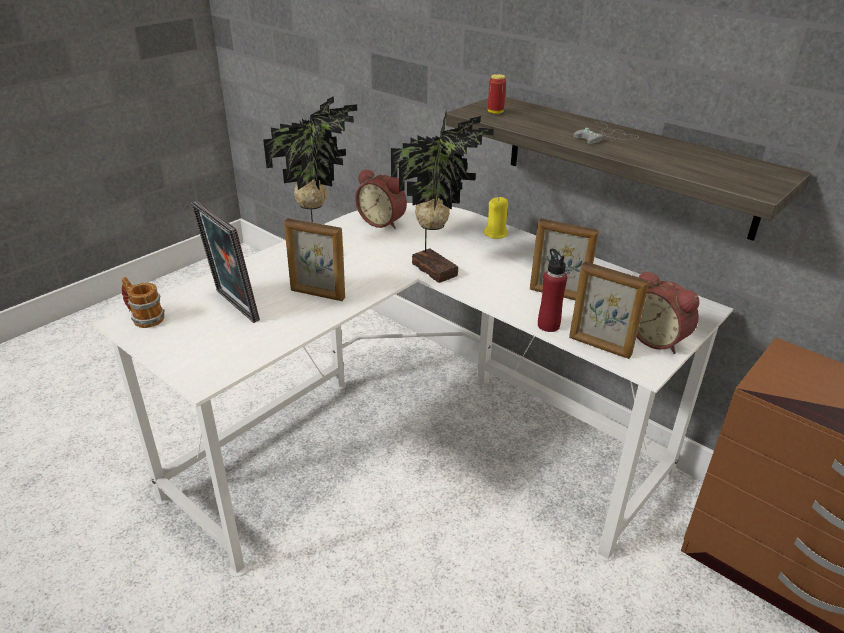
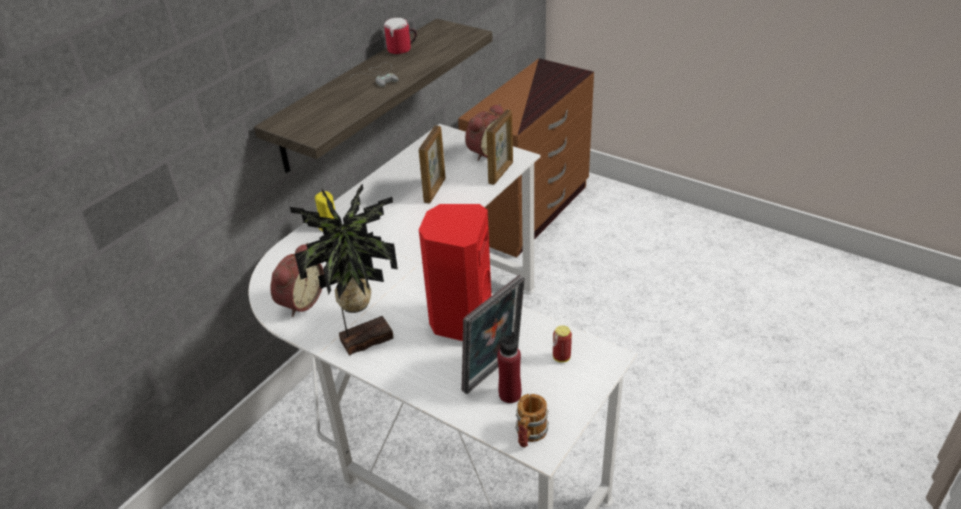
camera: 95 degrees left, 5 degrees up
picture frame [284,218,345,301] -> red speaker [419,204,491,341]
potted plant [391,110,494,283] -> none
can [488,74,506,114] -> can moved to [553,325,572,362]
red bottle [538,249,567,332] -> red bottle moved to [497,331,521,403]
none -> mug [384,18,417,54]

